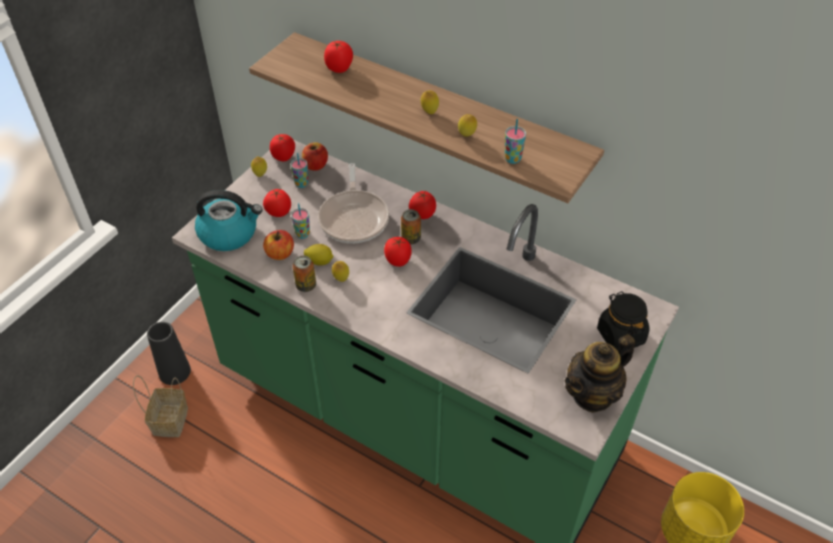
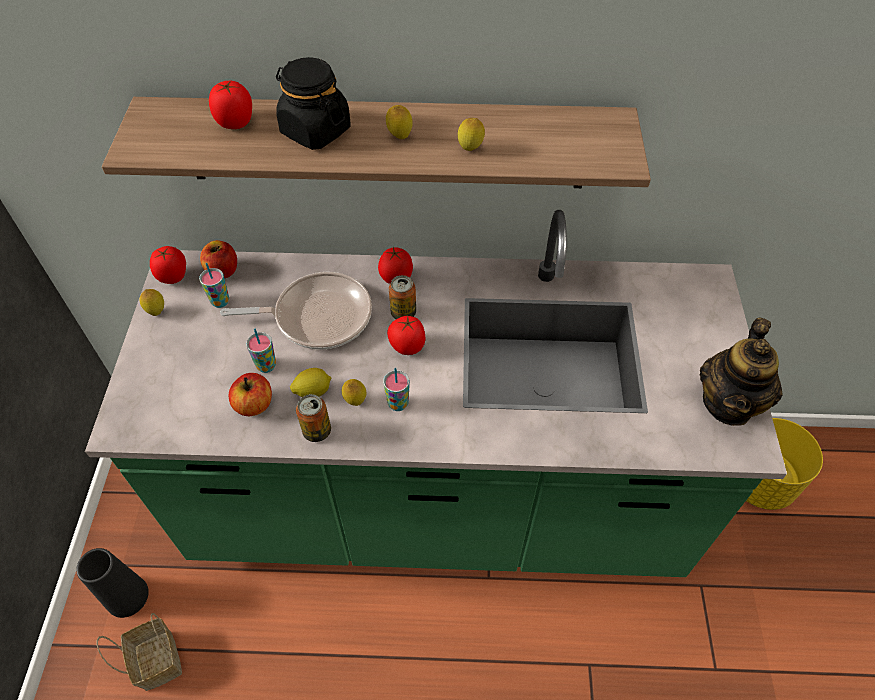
camera: 30 degrees left, 5 degrees up
kettle [195,190,263,251] -> none
tomato [263,189,291,217] -> none
frying pan [318,163,389,243] -> frying pan turned 60 degrees counterclockwise [220,272,372,350]
cup [505,119,526,164] -> cup moved to [383,368,410,411]
black jar [597,291,650,350] -> black jar moved to [276,57,351,150]

